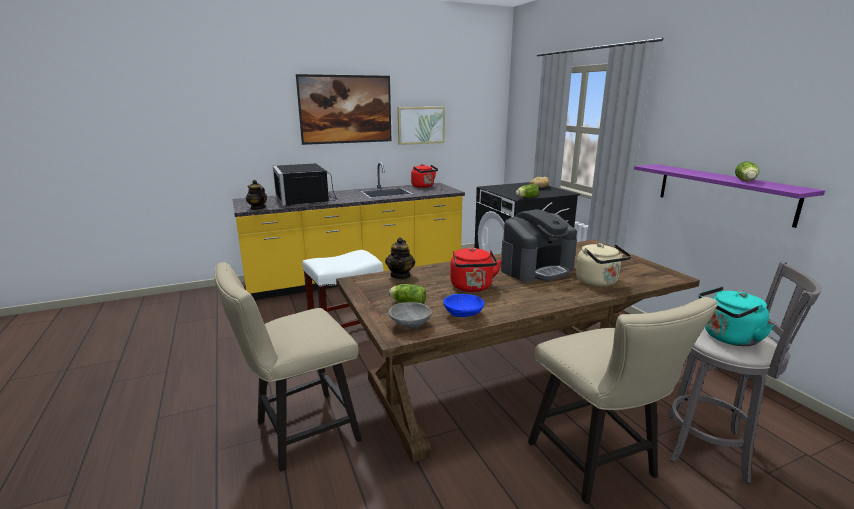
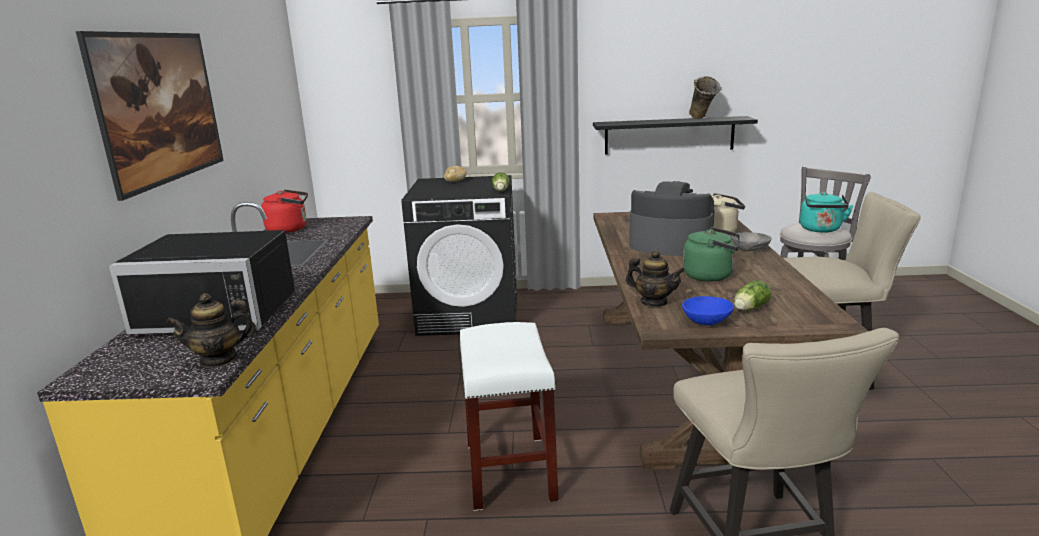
camera: 65 degrees left, 0 degrees up
grey bowl [389,302,432,328] -> grey bowl moved to [732,232,772,251]
picture [398,107,445,145] -> none
blue bowl [443,294,484,317] -> blue bowl moved to [682,296,734,325]
red kettle [450,247,502,292] -> green kettle [683,227,740,282]
coffee machine [501,209,577,282] -> coffee machine turned 60 degrees counterclockwise [629,181,715,256]
purple shelf [634,164,825,228] -> black shelf [593,116,758,154]
lettuce [735,161,759,181] -> beige vase [689,76,722,119]

